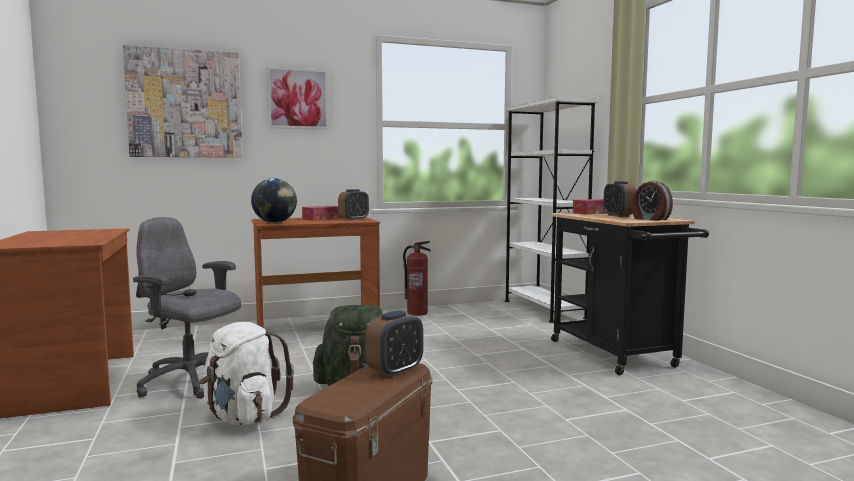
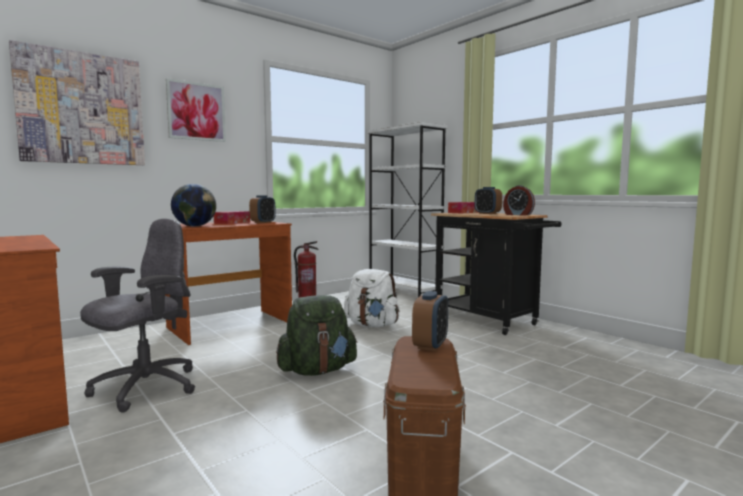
camera: 20 degrees left, 0 degrees up
grey office chair [133,217,241,399] -> grey office chair turned 120 degrees clockwise [80,218,195,412]
white backpack [199,322,294,425] -> white backpack moved to [344,269,399,327]

